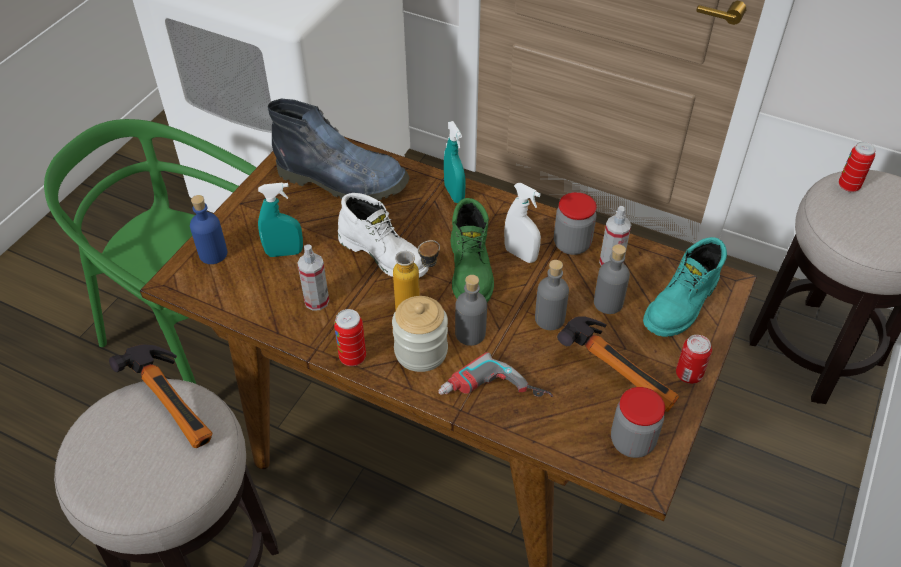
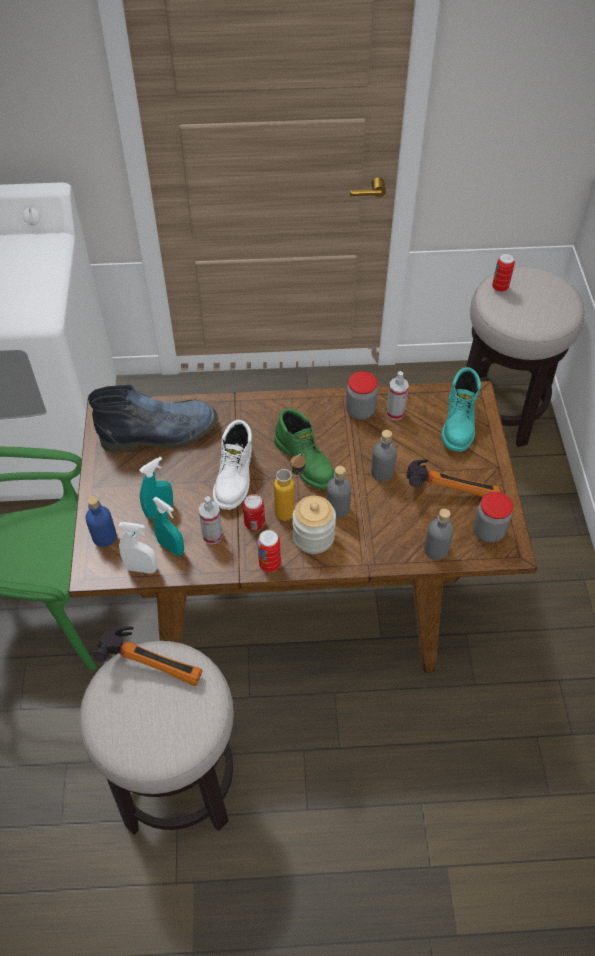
camera: 30 degrees left, 5 degrees up
white boot [338,193,429,278] -> white boot turned 90 degrees clockwise [213,420,252,510]
power drill [438,352,553,397] -> none
turquoise spray bottle [444,121,466,203] -> turquoise spray bottle moved to [152,497,184,556]
white spray bottle [504,183,541,263] -> white spray bottle moved to [119,522,158,574]
grey bottle [594,244,630,314] -> grey bottle moved to [424,509,454,560]
can [676,335,712,384] -> can moved to [243,494,265,530]

